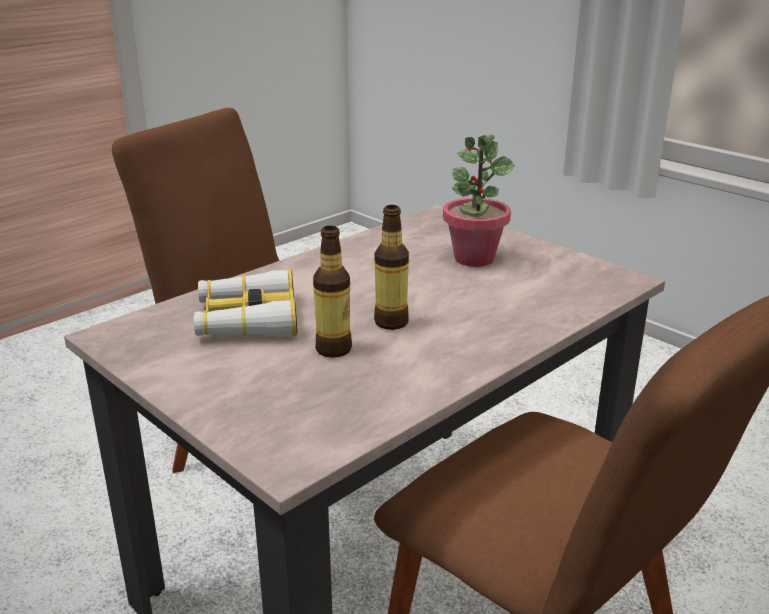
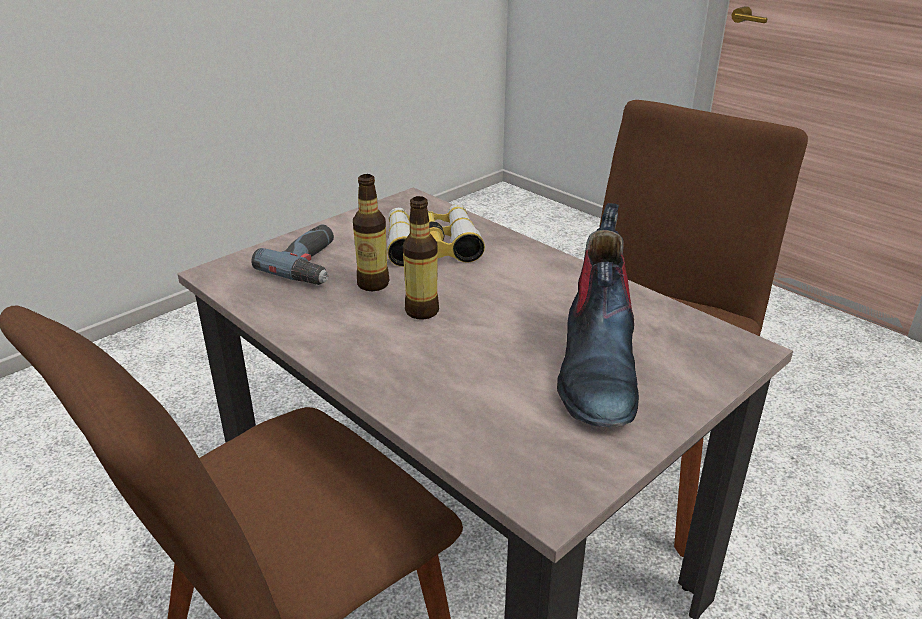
camera: 90 degrees right, 5 degrees up
potted plant [443,135,515,267] -> boot [557,203,639,428]
none -> power drill [252,225,334,285]

